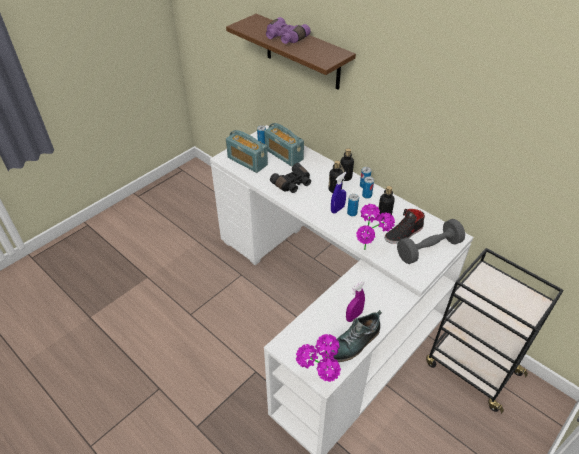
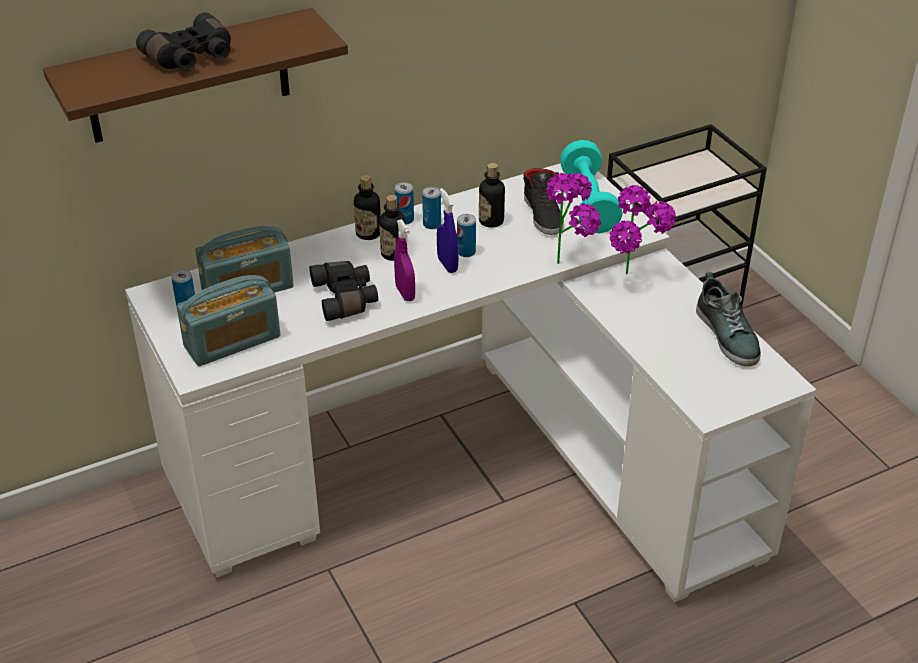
camera: 70 degrees left, 5 degrees down
purple binoculars [266,17,311,44] -> black binoculars [136,13,231,71]
potted plant [296,334,341,382] -> potted plant moved to [609,185,676,274]
purple spray bottle [346,281,365,322] -> purple spray bottle moved to [394,219,415,301]
grey dumbbell [397,219,465,264] -> turquoise dumbbell [560,140,623,233]

